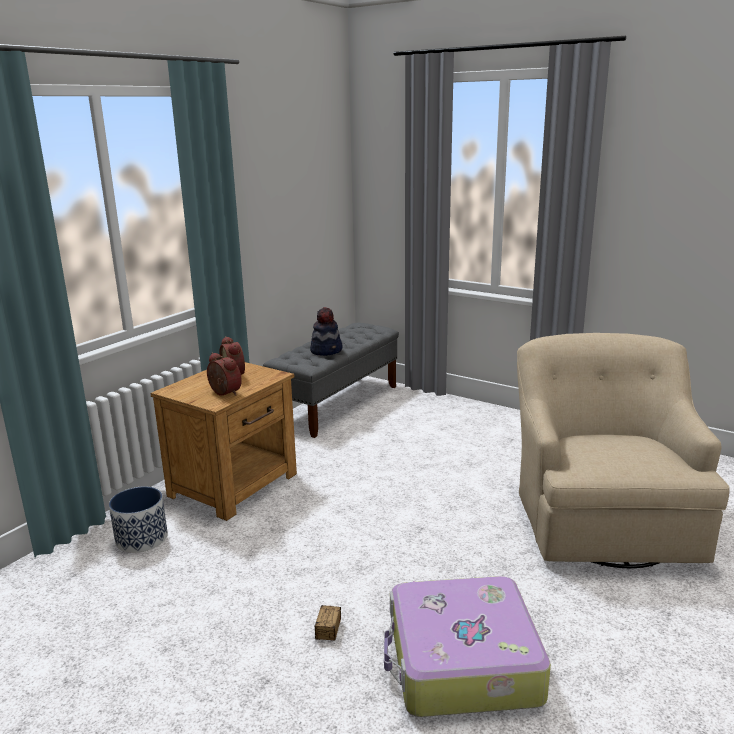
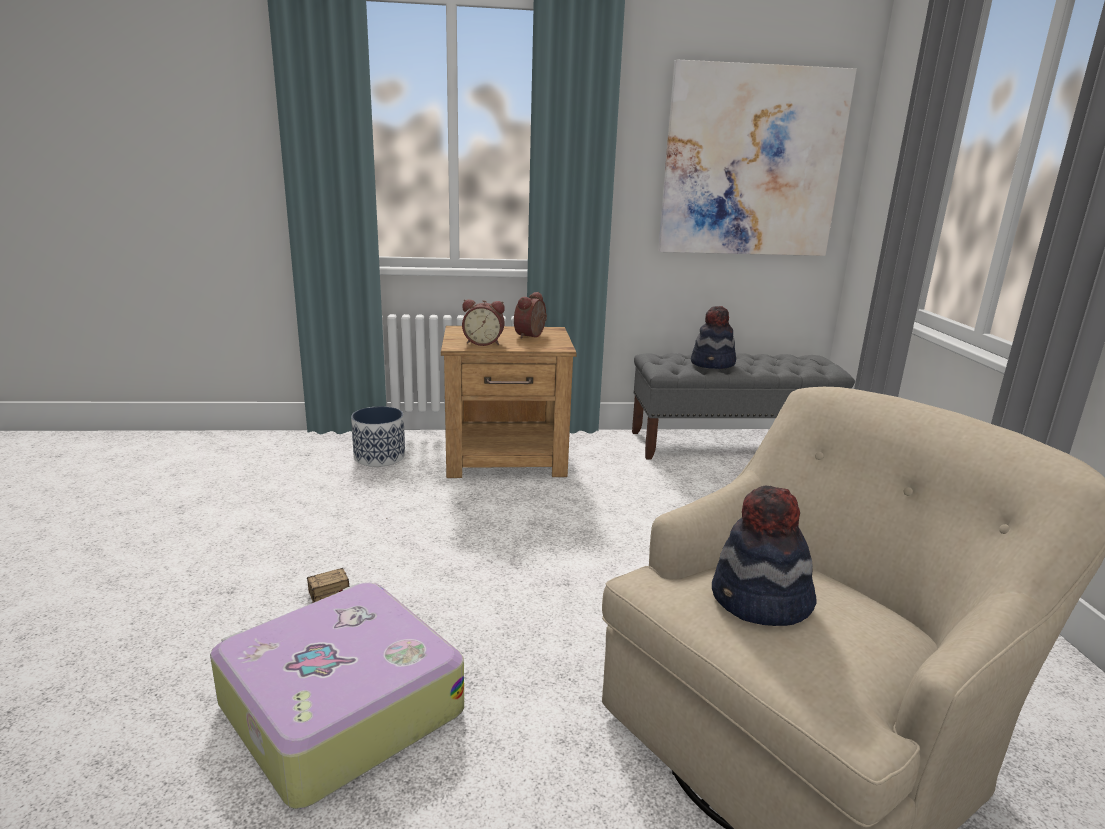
camera: 50 degrees right, 0 degrees up
alarm clock [207,353,242,396] -> alarm clock turned 90 degrees clockwise [462,299,505,346]
none -> picture [658,59,857,256]
none -> hat [712,485,816,626]

